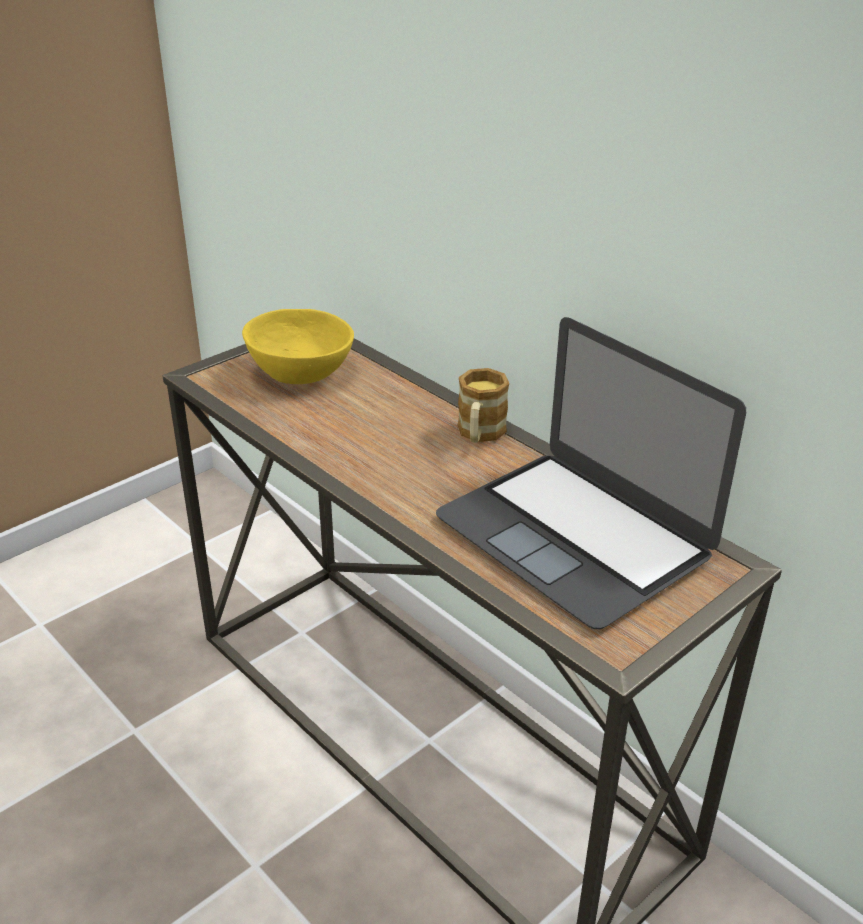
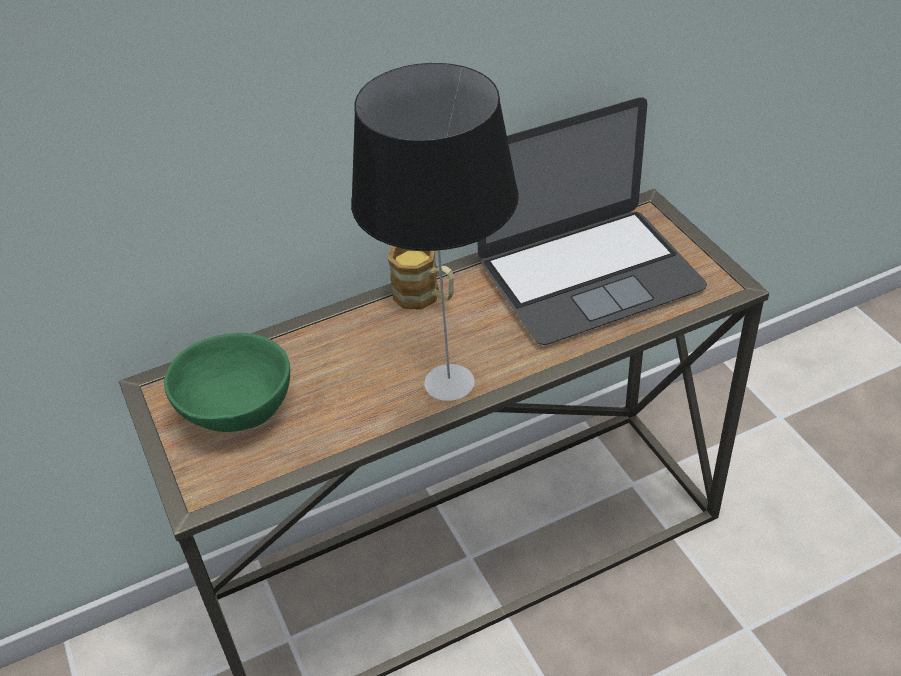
camera: 70 degrees left, 10 degrees up
yellow bowl [242,309,354,384] -> green bowl [164,333,290,432]
none -> table lamp [351,63,519,401]

